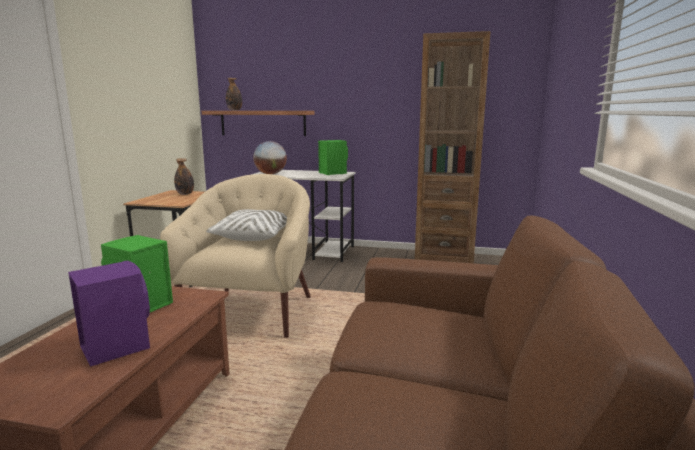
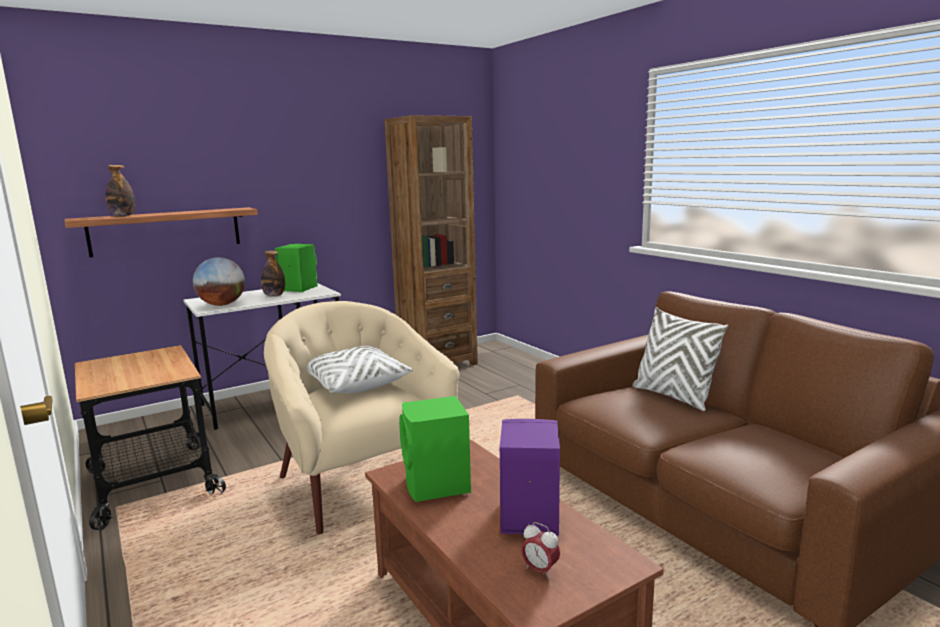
camera: 45 degrees left, 0 degrees up
bottle [174,158,194,195] -> bottle moved to [261,251,285,297]
none -> alarm clock [521,522,560,579]
none -> white pillow [633,307,729,411]

